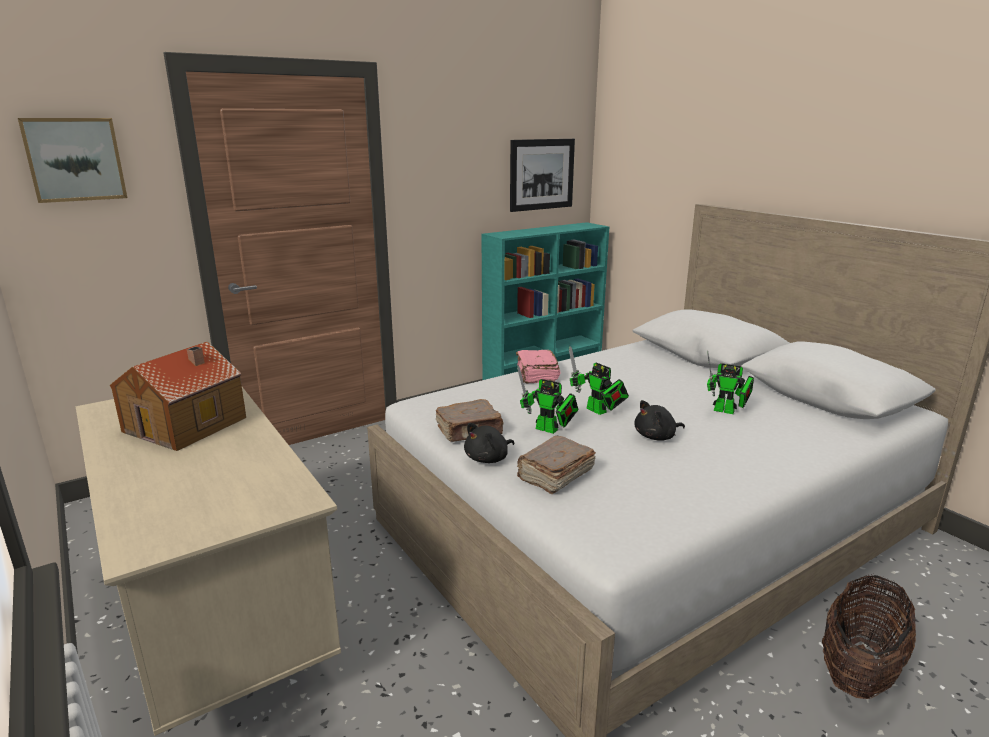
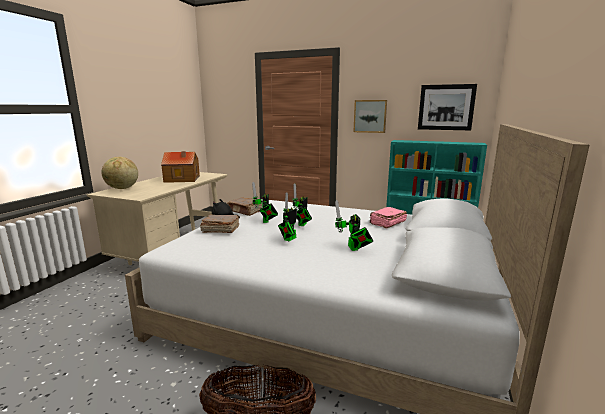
camera: 55 degrees right, 5 degrees down
picture [18,118,127,203] -> picture moved to [353,100,387,133]
pink book [516,350,560,383] -> pink book moved to [370,207,407,229]
black plush toy [634,400,685,441] -> toy robot [278,192,297,241]
none -> globe [101,157,138,189]

